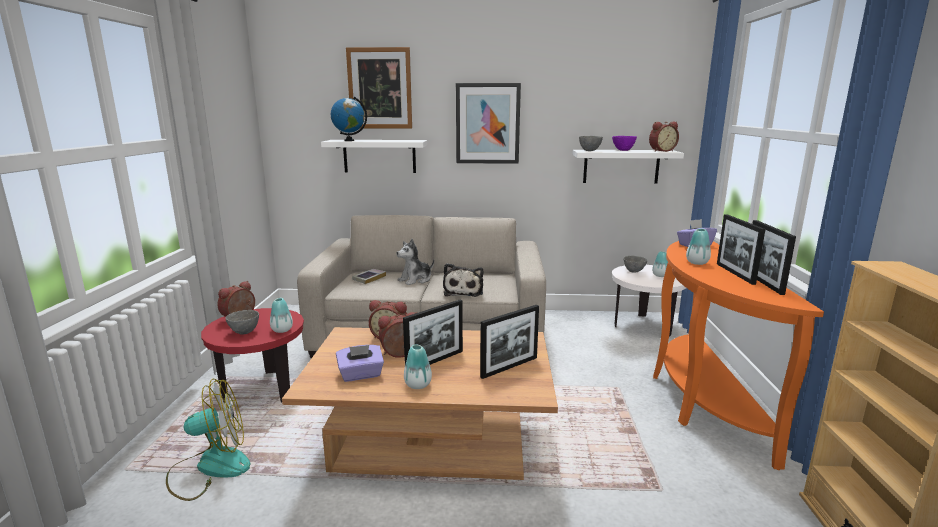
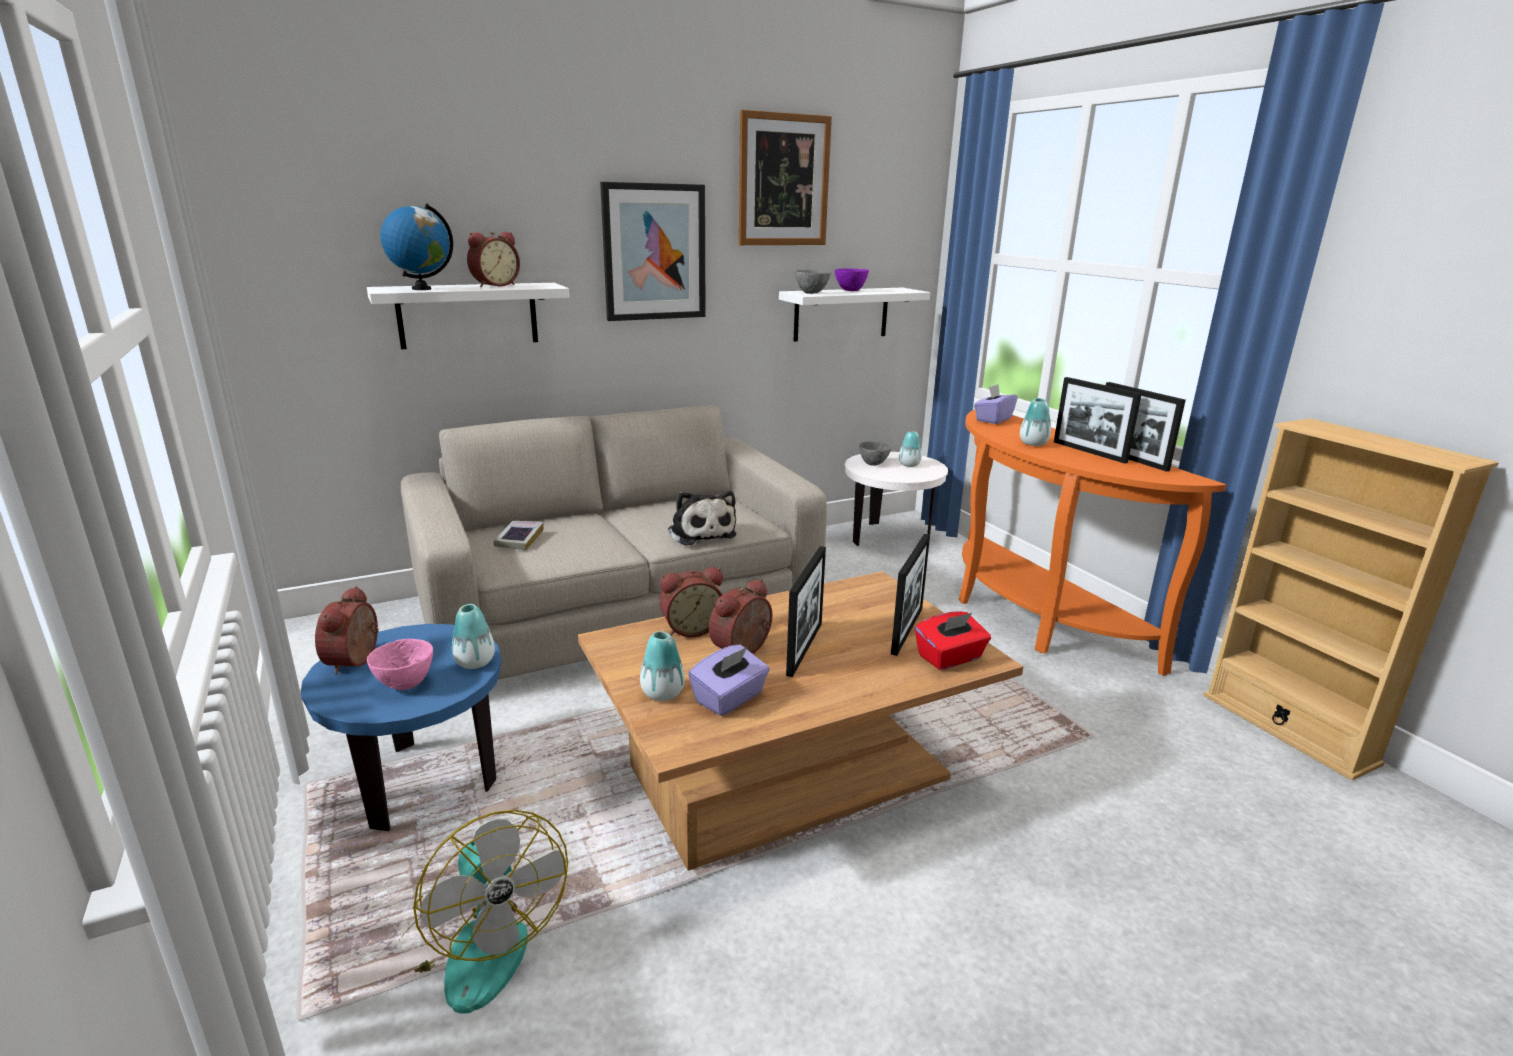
camera: 30 degrees left, 5 degrees up
fan [166,378,250,501] -> fan turned 105 degrees clockwise [397,810,568,1014]
red side table [201,308,304,403] -> blue side table [300,624,502,831]
grey bowl [225,310,259,335] -> pink bowl [367,639,433,690]
picture [346,47,412,129] -> picture moved to [739,110,832,245]
plush toy [396,239,434,285] -> none
vase [404,345,432,389] -> vase moved to [640,631,685,701]
alarm clock [649,122,679,152] -> alarm clock moved to [467,232,520,287]
none -> red tissue box [915,611,991,670]

